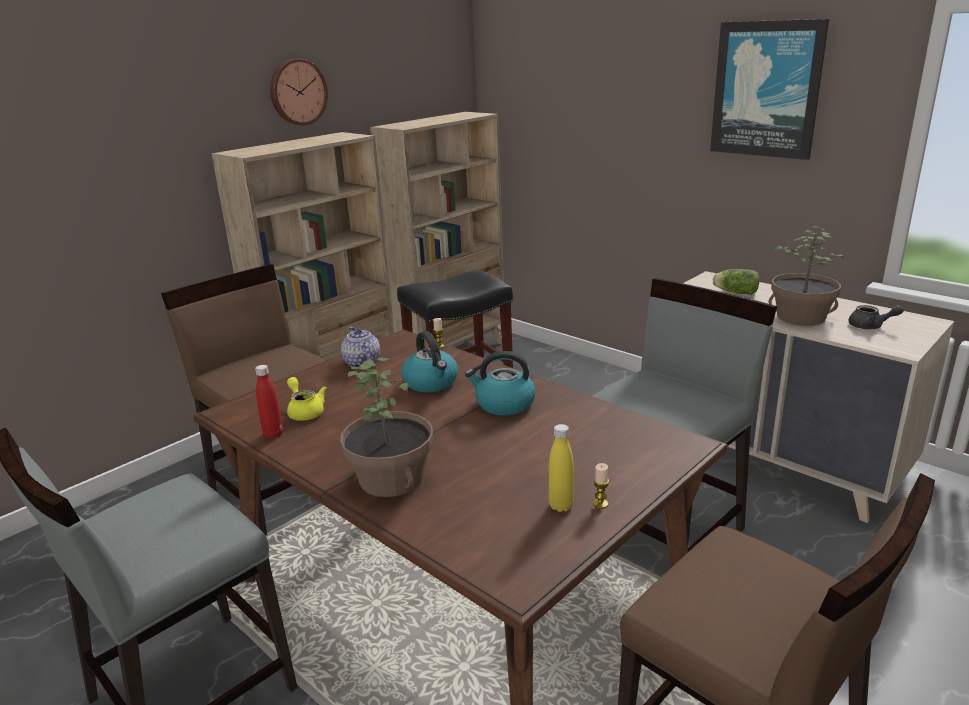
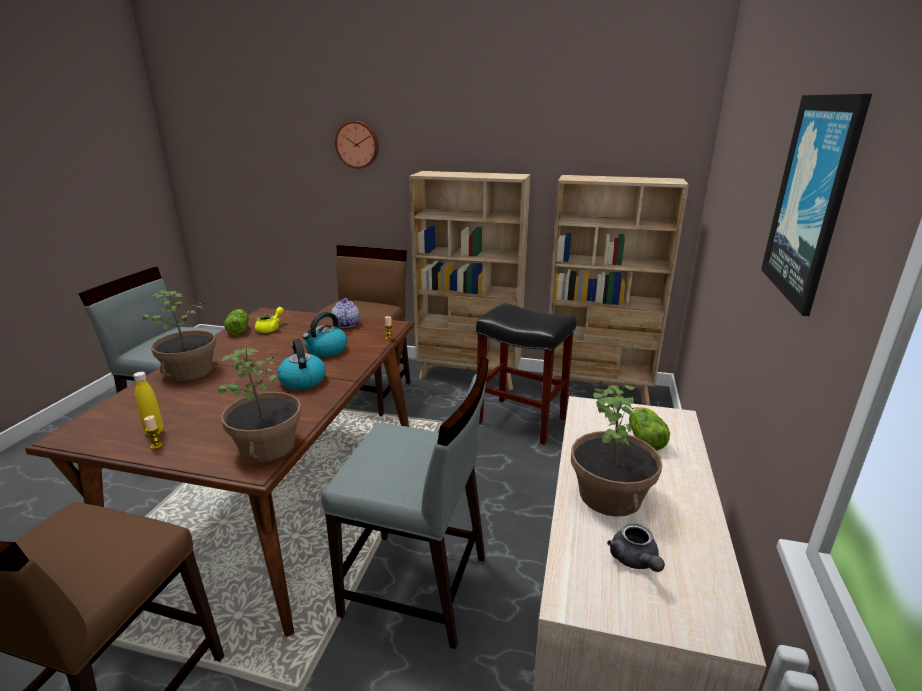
camera: 60 degrees right, 0 degrees up
red bottle [255,365,283,439] -> lettuce [224,309,249,335]
wall clock [270,59,328,125] -> wall clock moved to [335,121,379,169]
teapot [341,326,380,369] -> teapot turned 45 degrees counterclockwise [331,298,359,328]
none -> potted plant [218,348,302,462]

